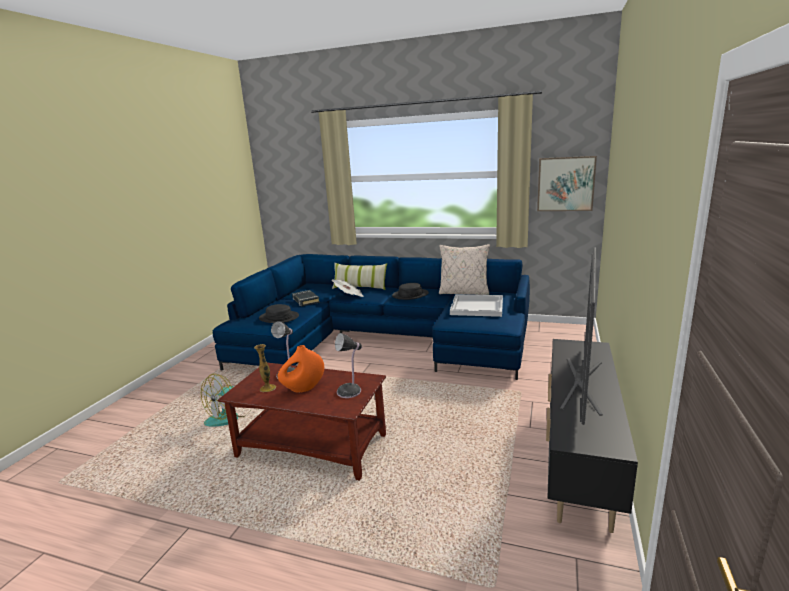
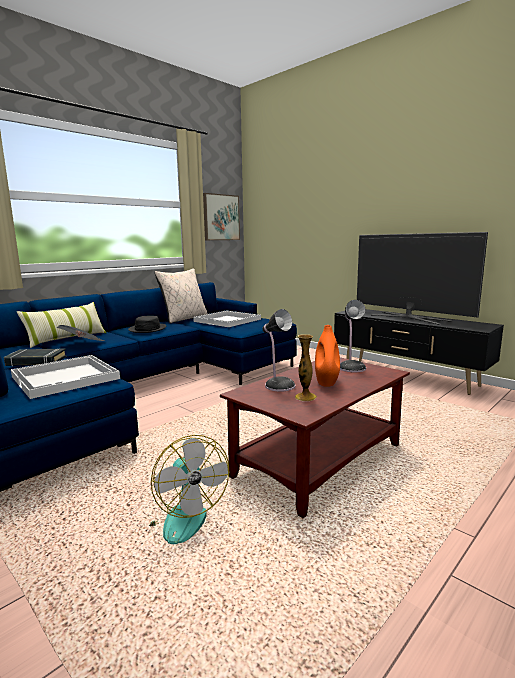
camera: 65 degrees left, 5 degrees down
black hat [259,304,299,323] -> white tray [11,355,120,399]

